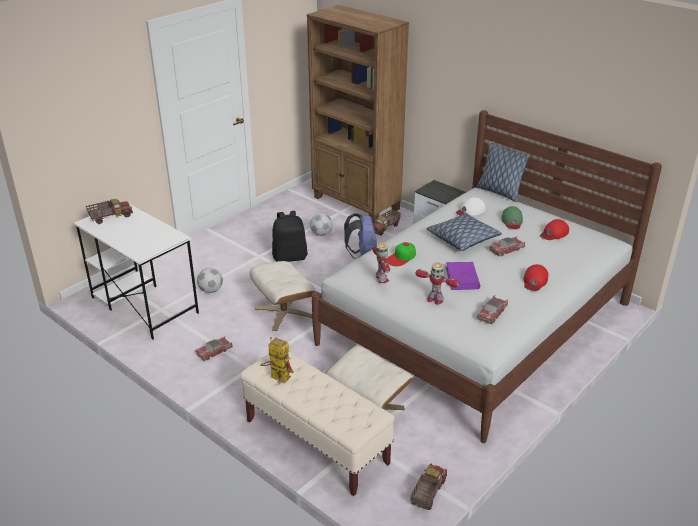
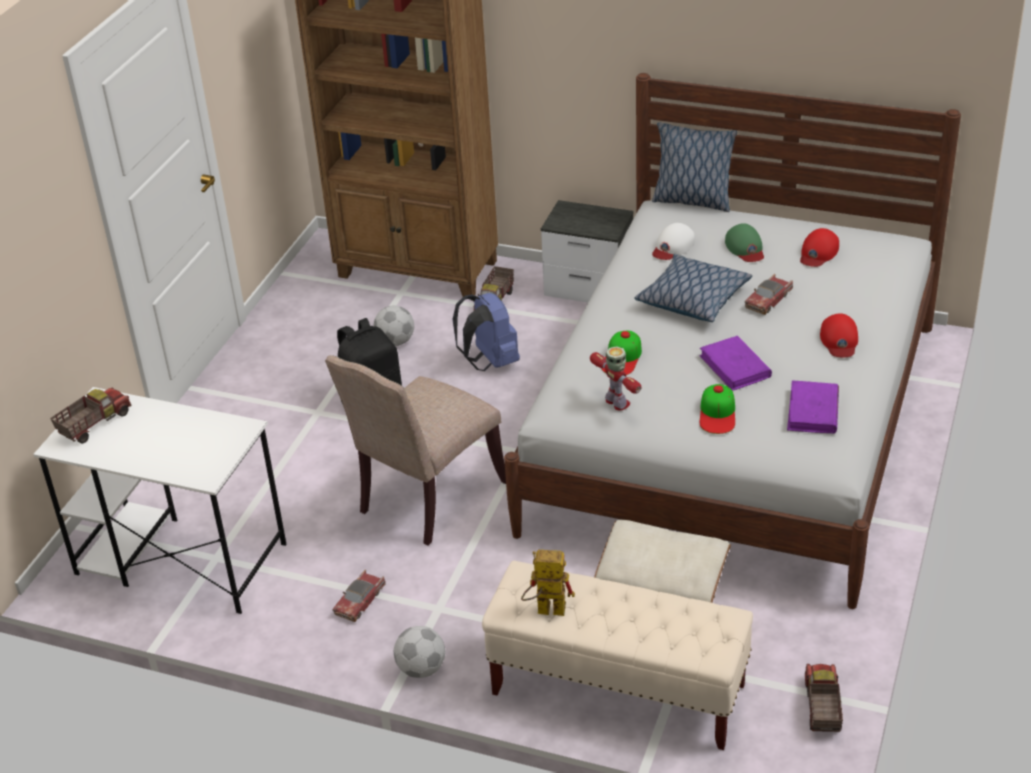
camera: 20 degrees left, 5 degrees up
football [197,268,223,293] -> football moved to [394,626,445,678]
beige ottoman [249,261,316,331] -> beige chair [325,355,506,546]
toy robot [415,263,459,305] -> cap [700,384,735,434]
toy car [477,295,508,324] -> purple book [787,381,839,434]

